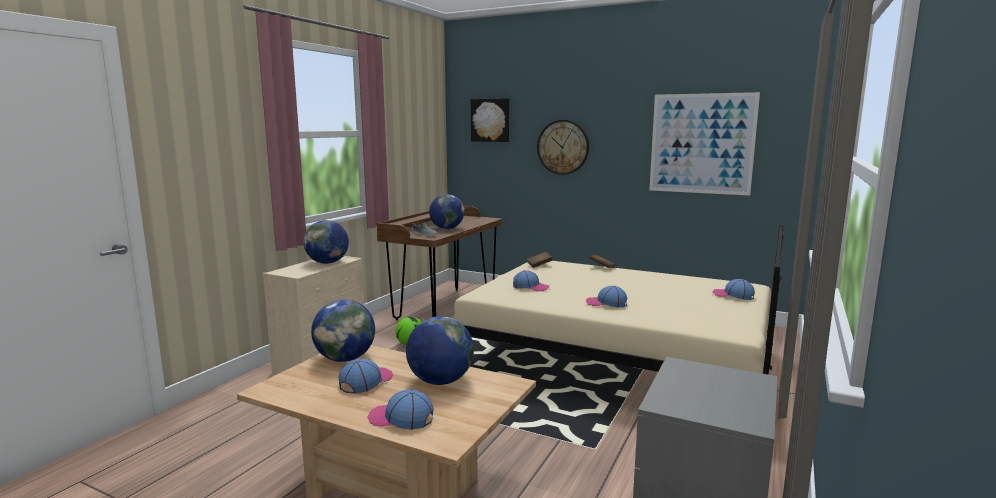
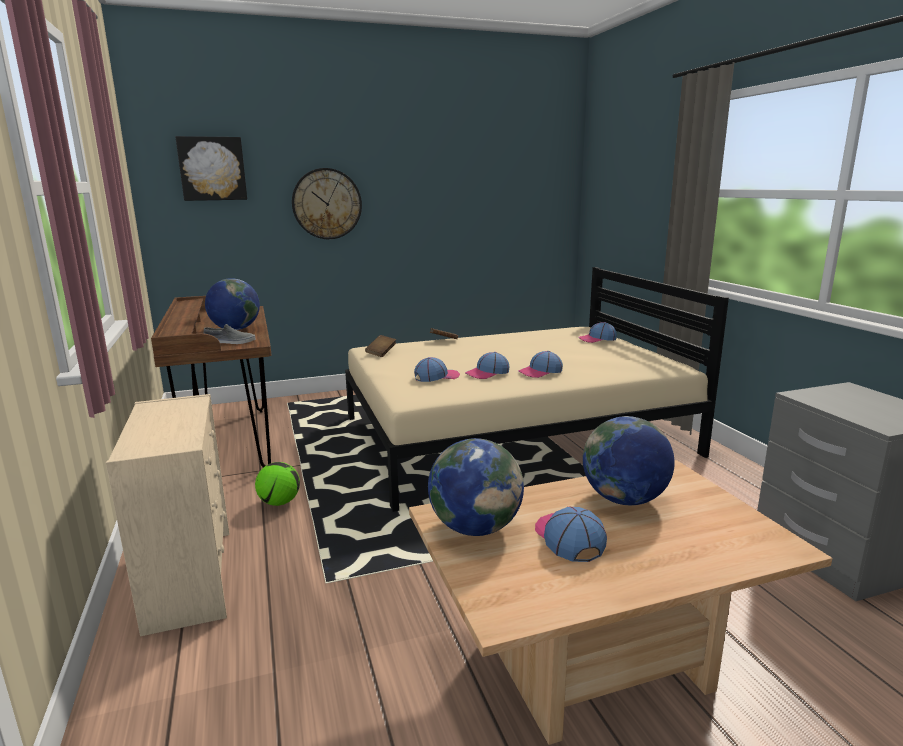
camera: 45 degrees left, 5 degrees up
globe [303,220,349,264] -> none
cap [367,389,433,430] -> cap moved to [465,352,510,379]
picture [649,92,760,196] -> none

